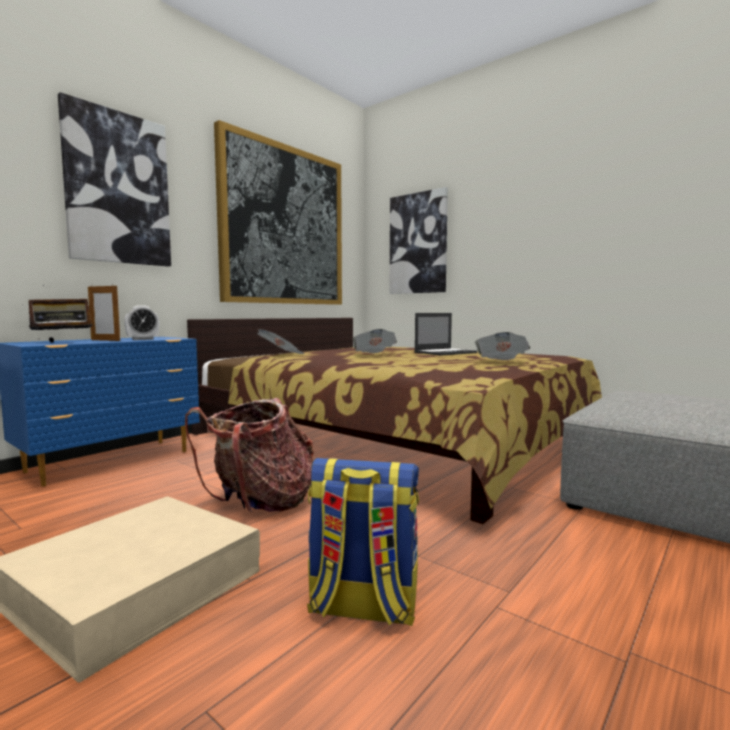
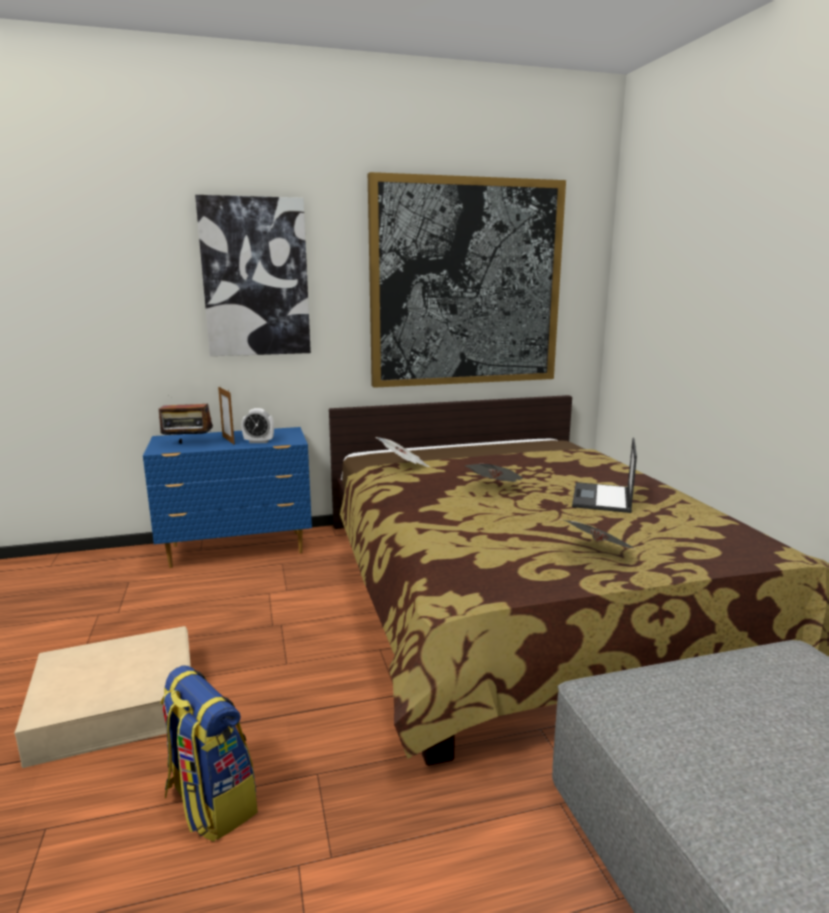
camera: 35 degrees right, 10 degrees up
backpack [185,398,314,513] -> none
picture [390,187,448,294] -> none
laptop [414,313,477,355] -> laptop turned 105 degrees clockwise [572,438,637,513]

